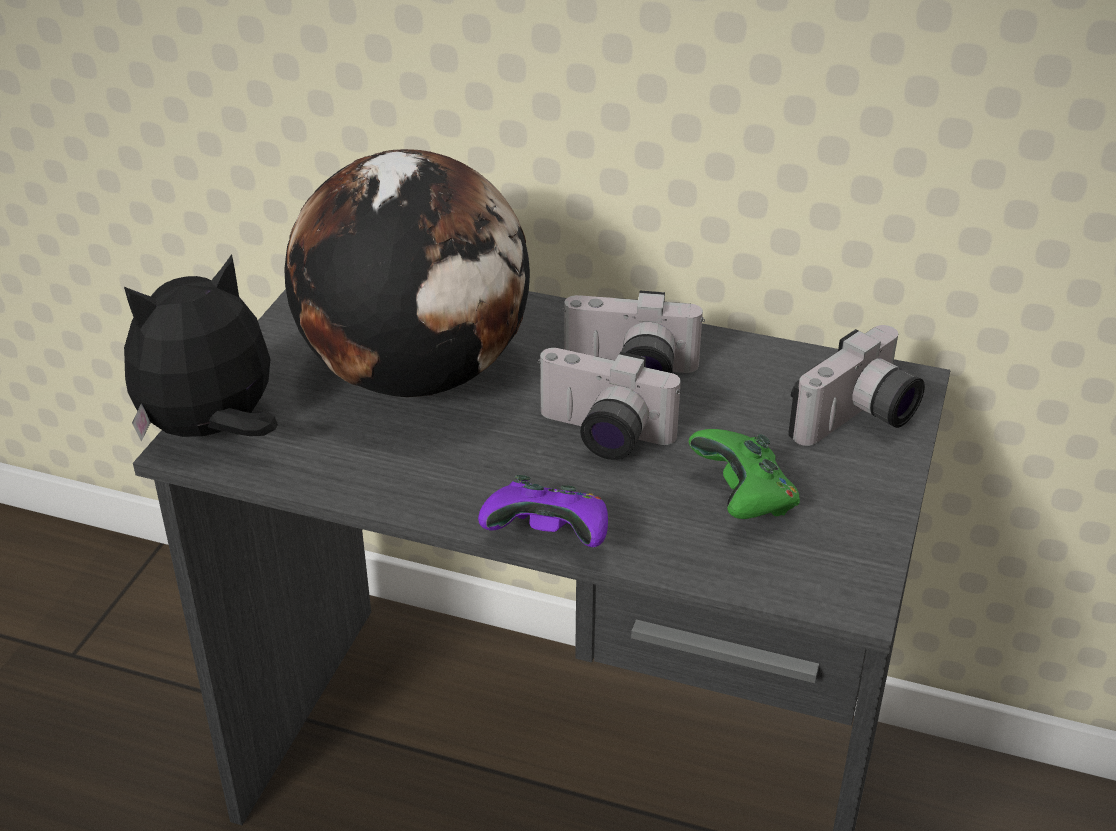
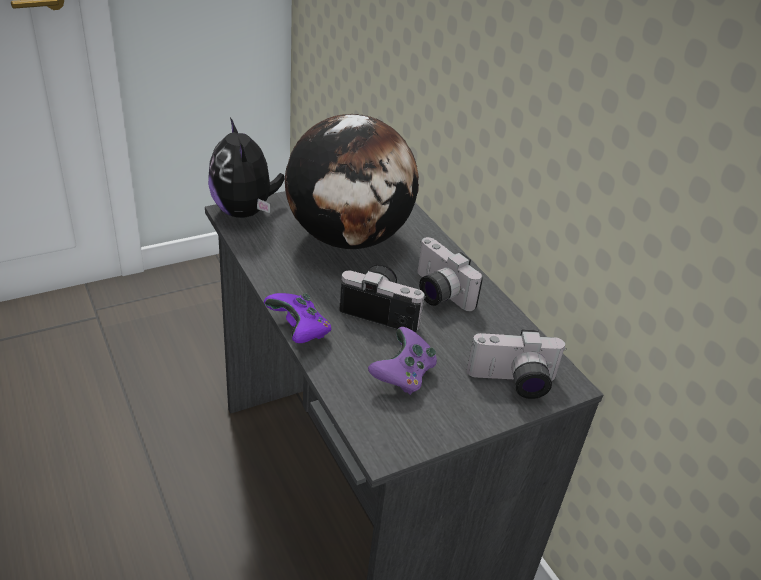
camera: 40 degrees right, 0 degrees up
plush toy [124,254,278,441] -> plush toy turned 120 degrees counterclockwise [208,118,285,218]
camera [537,348,681,460] -> camera turned 135 degrees clockwise [339,265,425,332]
green game controller [689,429,800,519] -> purple game controller [368,327,437,395]

